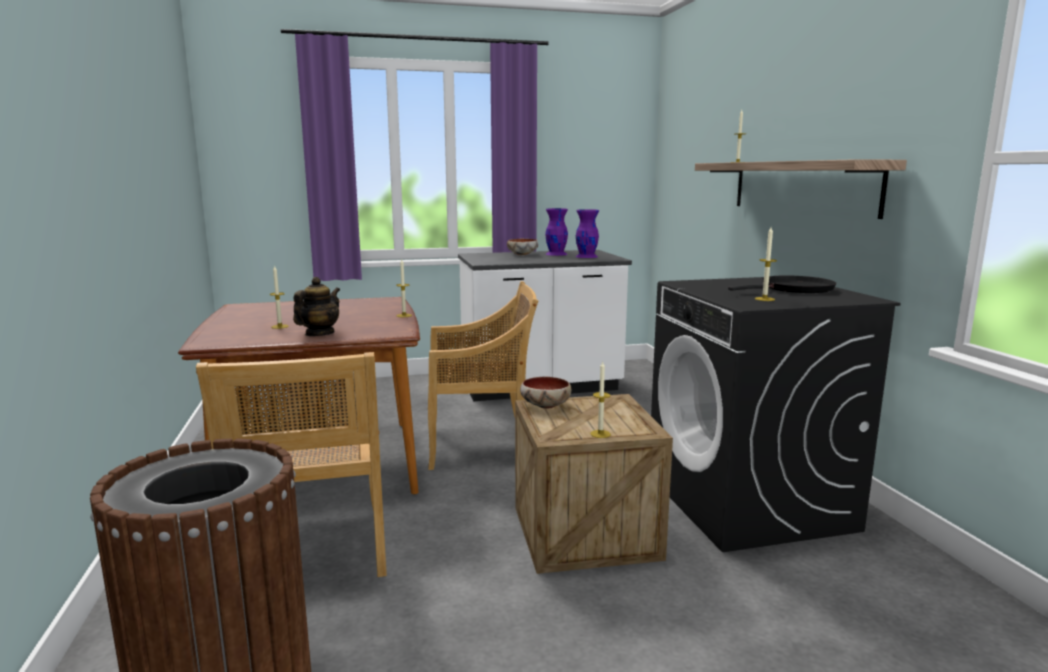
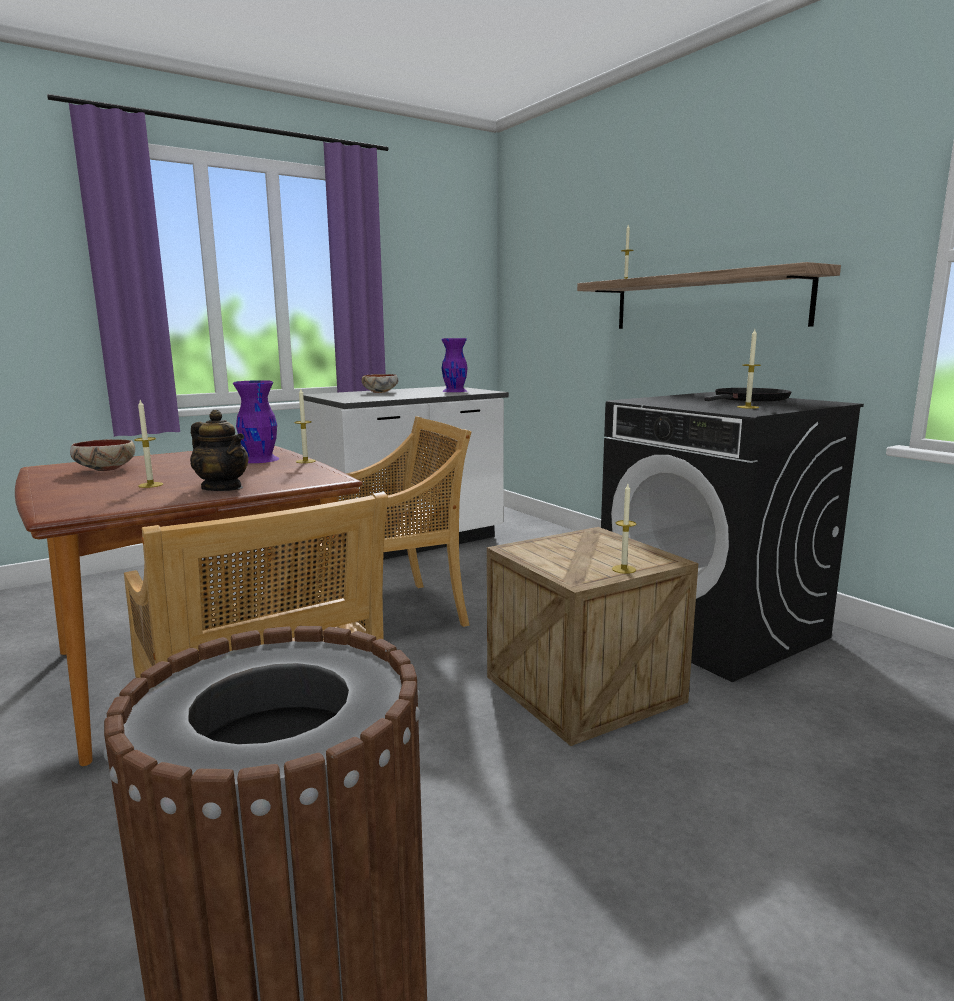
camera: 20 degrees left, 0 degrees up
teapot [293,277,340,336] -> teapot turned 120 degrees clockwise [190,410,249,491]
bowl [520,377,571,409] -> bowl moved to [70,439,135,471]
purple vase [545,208,568,256] -> purple vase moved to [233,380,279,463]

